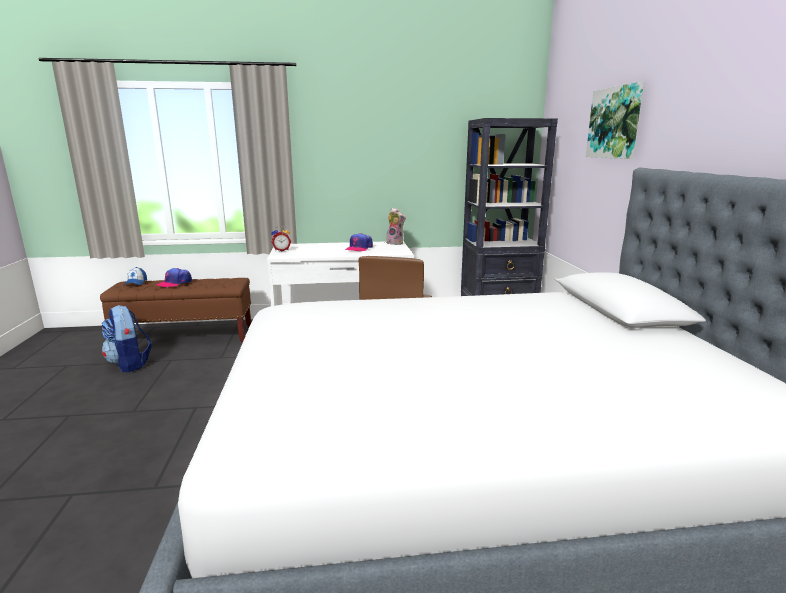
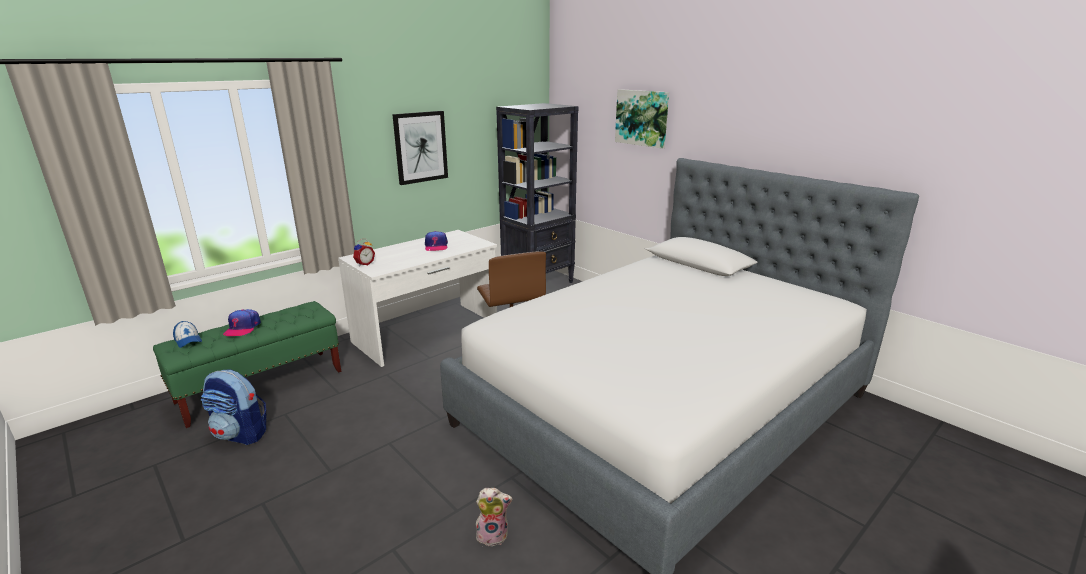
camera: 35 degrees left, 5 degrees up
brown bench [100,278,251,343] -> green bench [153,301,342,428]
plush toy [386,208,406,245] -> plush toy moved to [476,488,513,546]
none -> picture [392,111,448,185]

